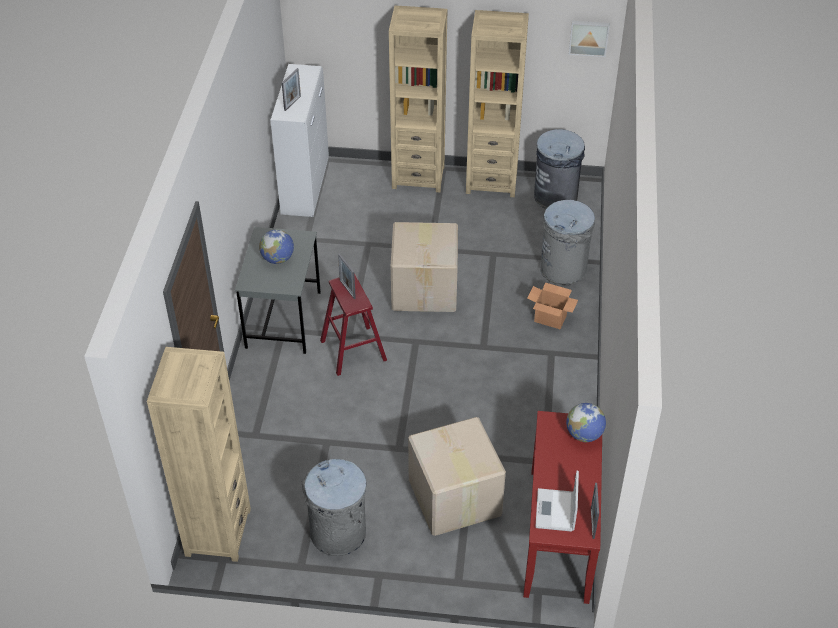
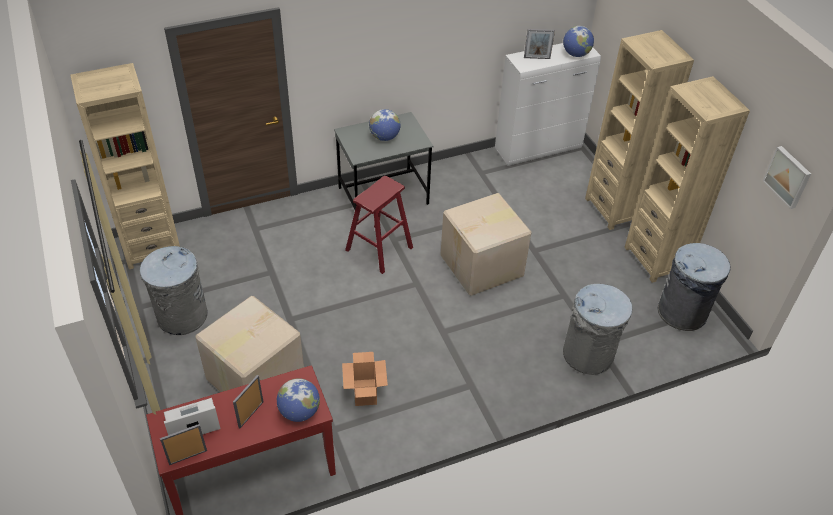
camera: 60 degrees right, 0 degrees up
picture frame [338,253,356,299] -> picture frame moved to [233,375,263,428]
cardboard box [527,282,578,329] -> cardboard box moved to [342,352,388,406]
none -> globe [563,26,594,57]

